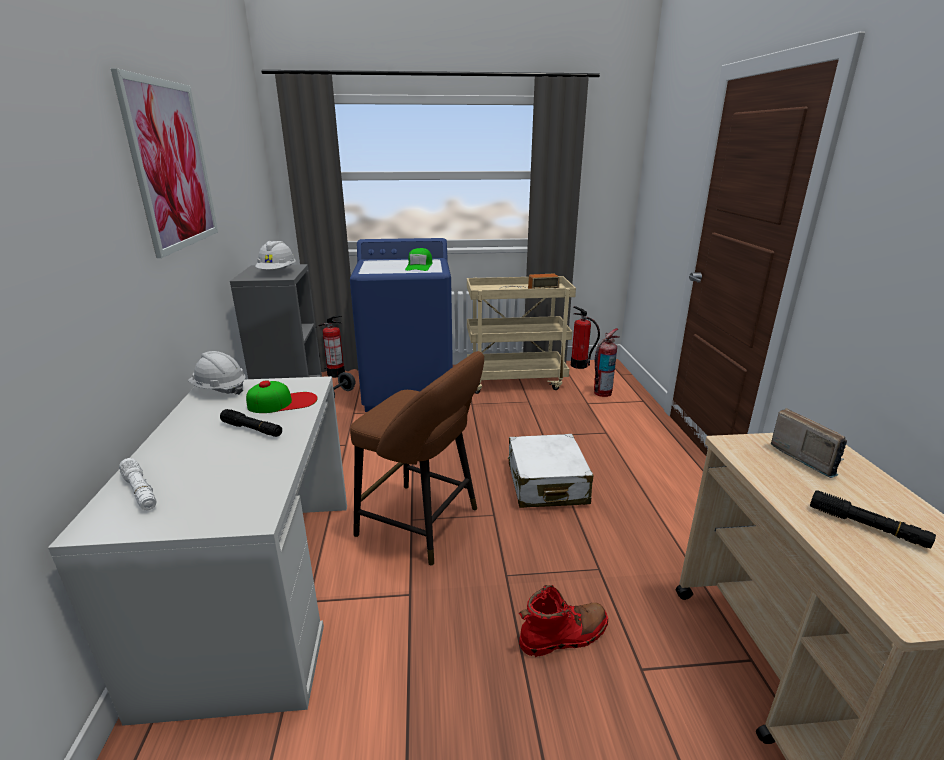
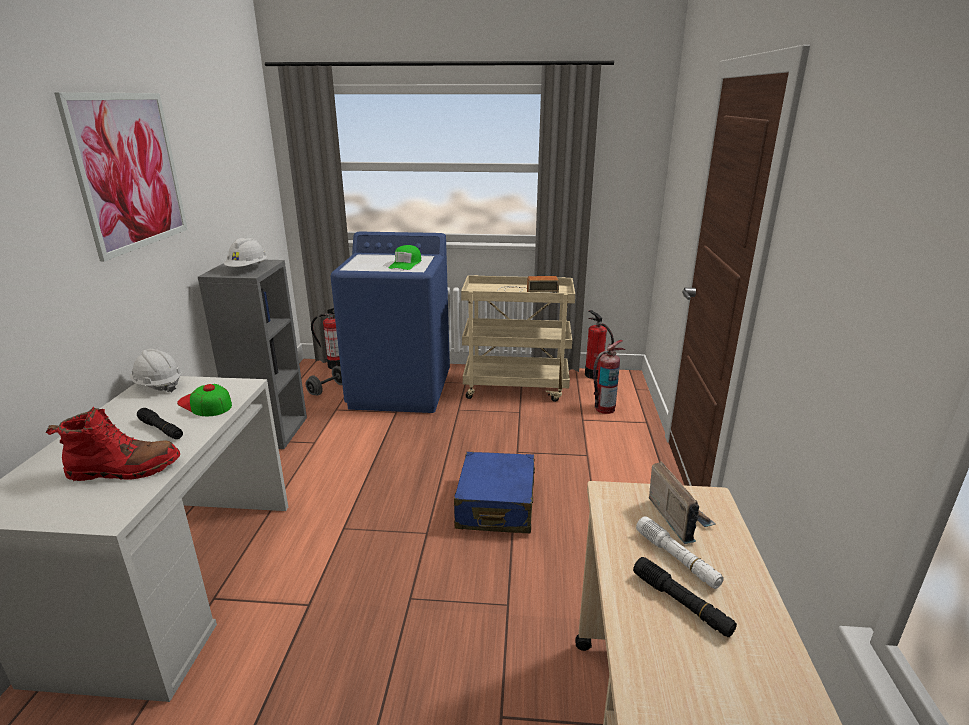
camera: 10 degrees right, 0 degrees up
white flashlight [119,458,156,510] -> white flashlight moved to [636,516,724,589]
cap [246,380,318,413] -> cap turned 135 degrees counterclockwise [177,384,232,416]
brown stool [350,351,484,566] -> none
white suitcase [508,434,593,508] -> blue suitcase [454,452,535,533]
red boot [519,585,608,657] -> red boot moved to [46,406,180,481]

